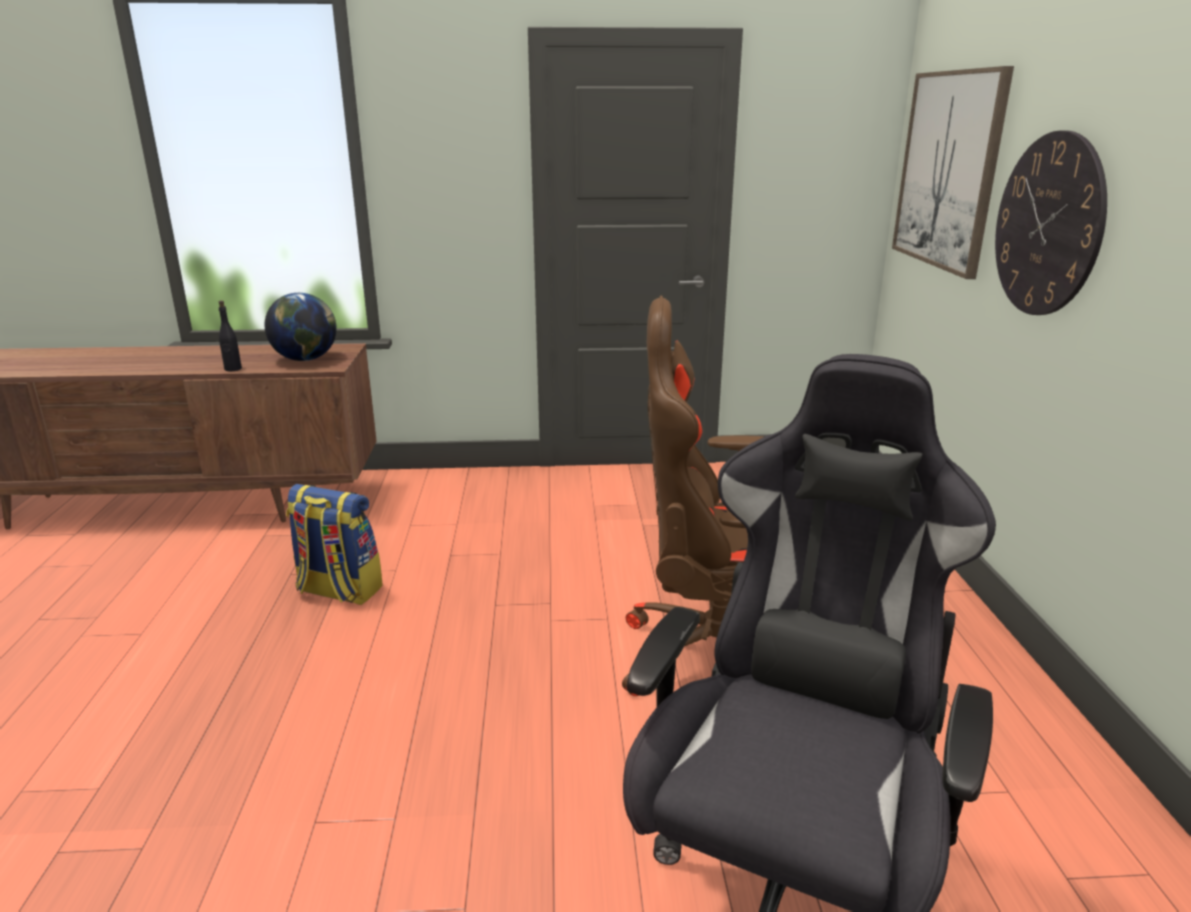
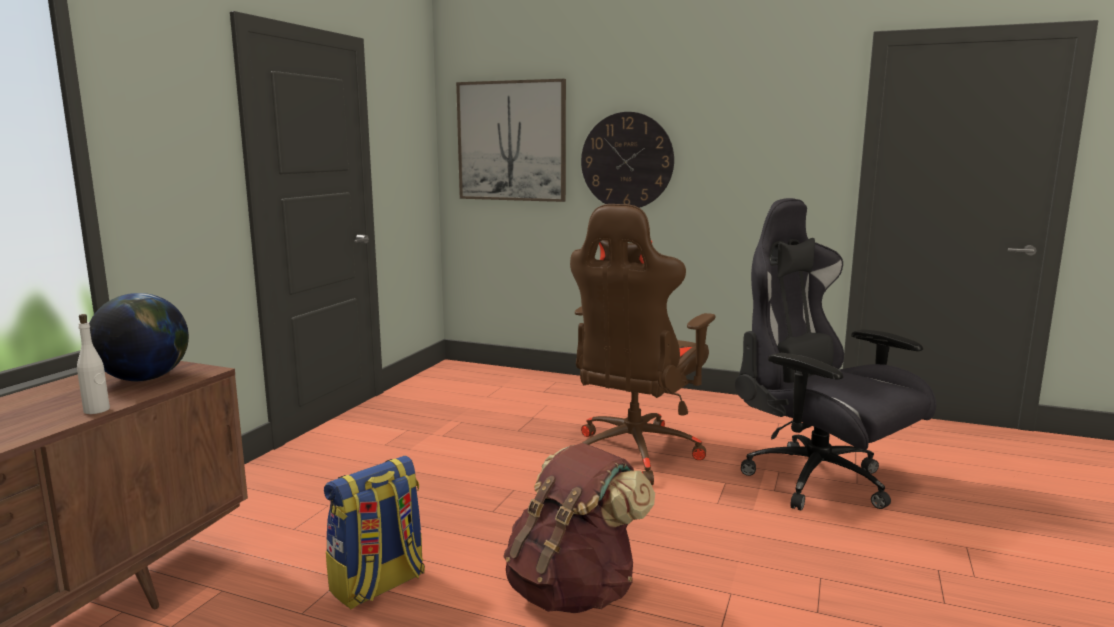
camera: 65 degrees left, 10 degrees down
black bottle [219,300,242,371] -> white bottle [77,314,110,414]
none -> brown backpack [503,443,655,613]

